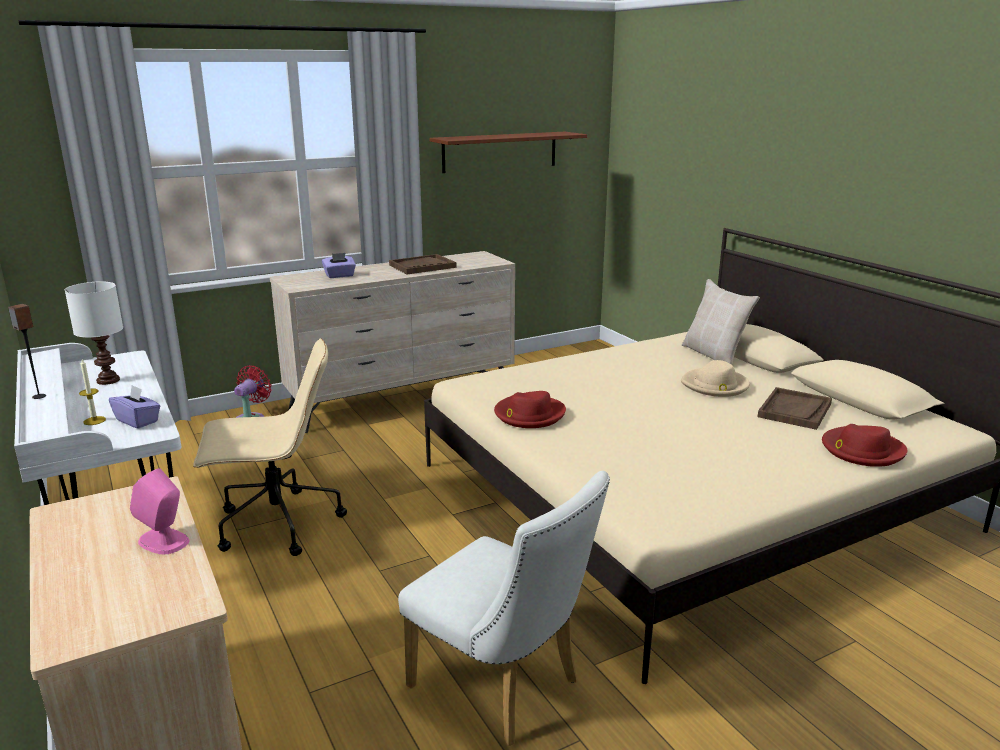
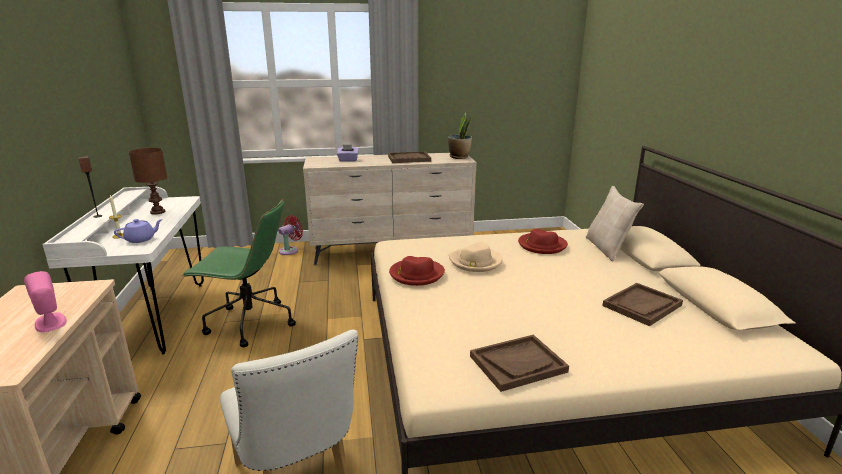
camera: 20 degrees right, 0 degrees up
white table lamp [65,281,123,385] -> brown table lamp [129,148,167,215]
purple tissue box [109,385,160,429] -> purple teapot [114,219,163,243]
beige office chair [193,338,347,556] -> green office chair [182,200,296,348]
brown shelf [430,132,587,173] -> none
beige hat [681,360,750,397] -> beige hat moved to [449,242,503,272]
red hat [822,424,907,467] -> red hat moved to [518,229,568,254]
none -> potted plant [448,113,472,159]
none -> brown tray [470,335,569,392]

